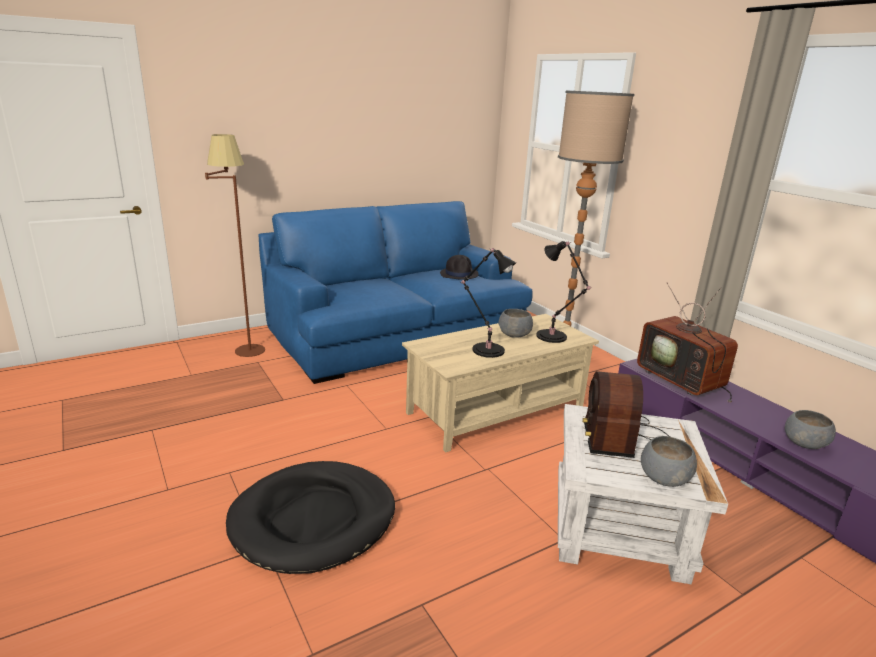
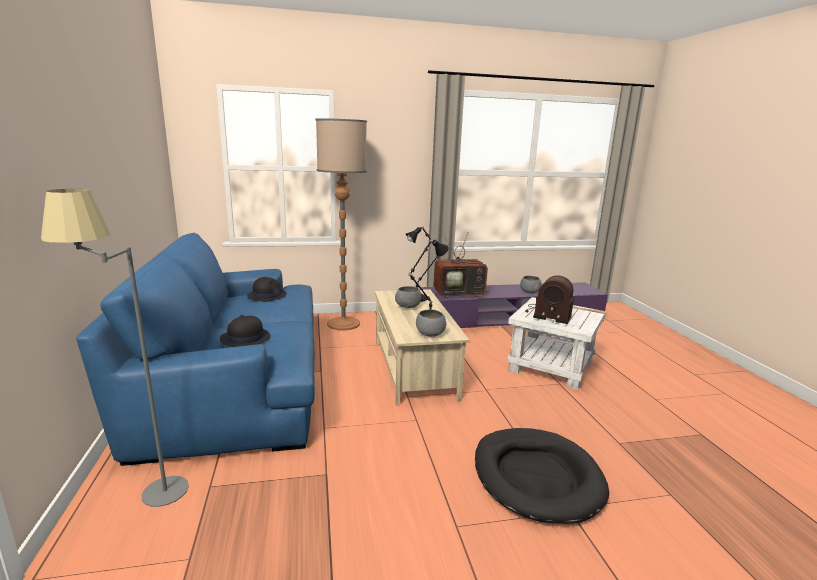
camera: 70 degrees left, 5 degrees down
brown floor lamp [205,134,265,357] -> grey floor lamp [41,189,189,507]
grey bowl [641,436,697,487] -> grey bowl moved to [416,309,446,337]
none -> black hat [220,315,271,347]

